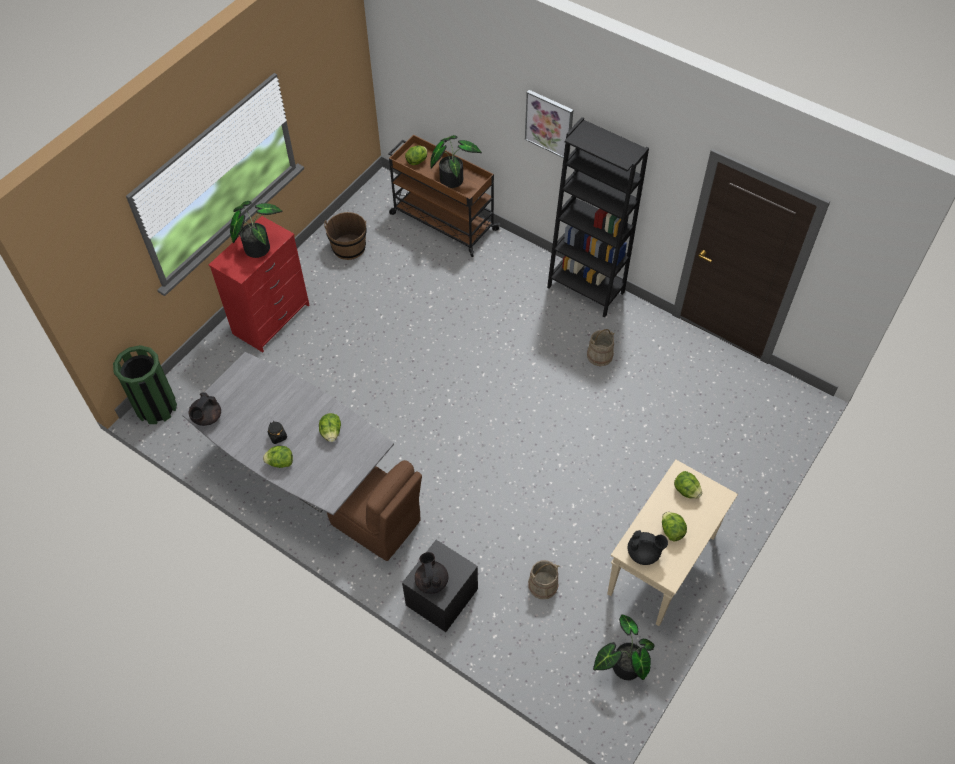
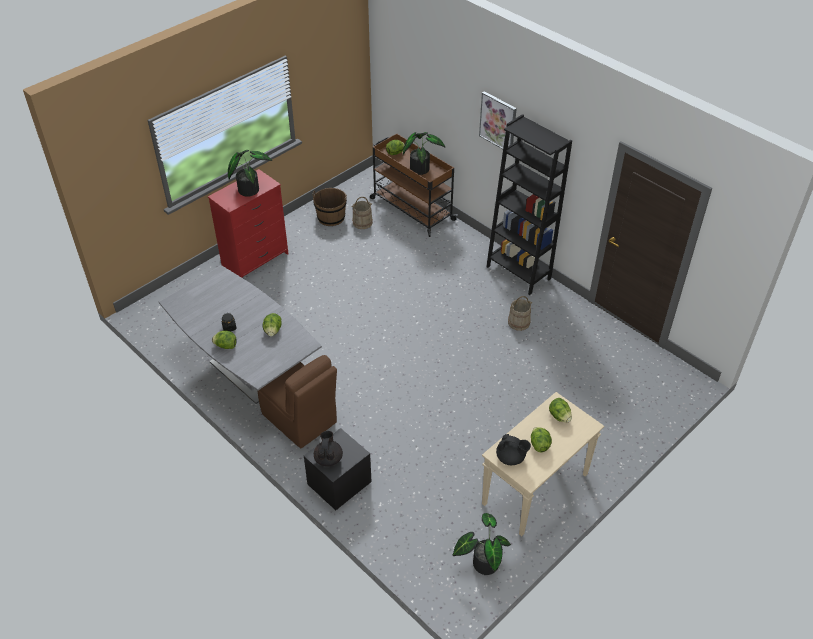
camera: 10 degrees right, 10 degrees down
green trash can [113,345,177,424] -> none
black teapot [188,392,221,426] -> none
beige bucket [528,560,559,599] -> beige bucket moved to [351,197,373,229]

